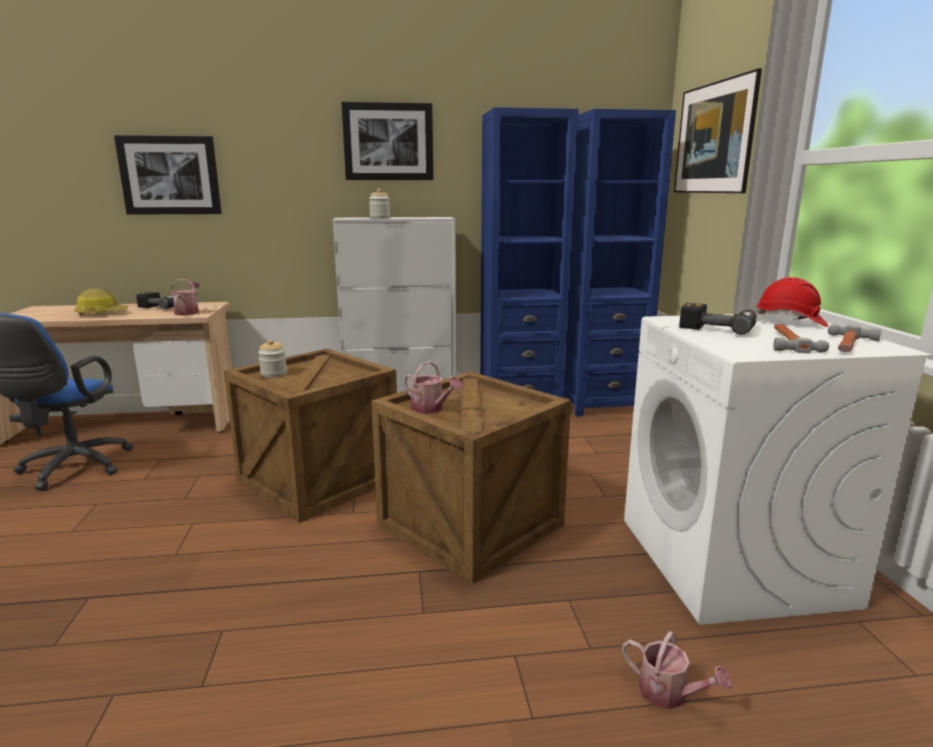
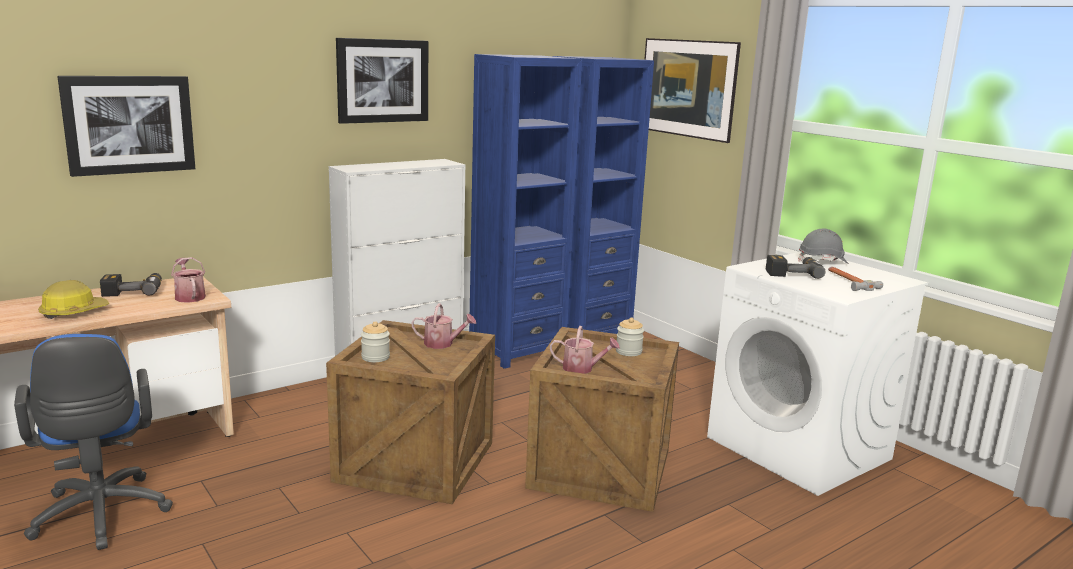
camera: 30 degrees left, 0 degrees up
jar [369,189,391,218] -> jar moved to [616,318,644,356]
watering can [622,631,731,709] -> watering can moved to [411,303,476,349]
red hard hat [756,277,828,327] -> grey hard hat [798,228,849,264]
hammer [828,325,882,352] -> none

